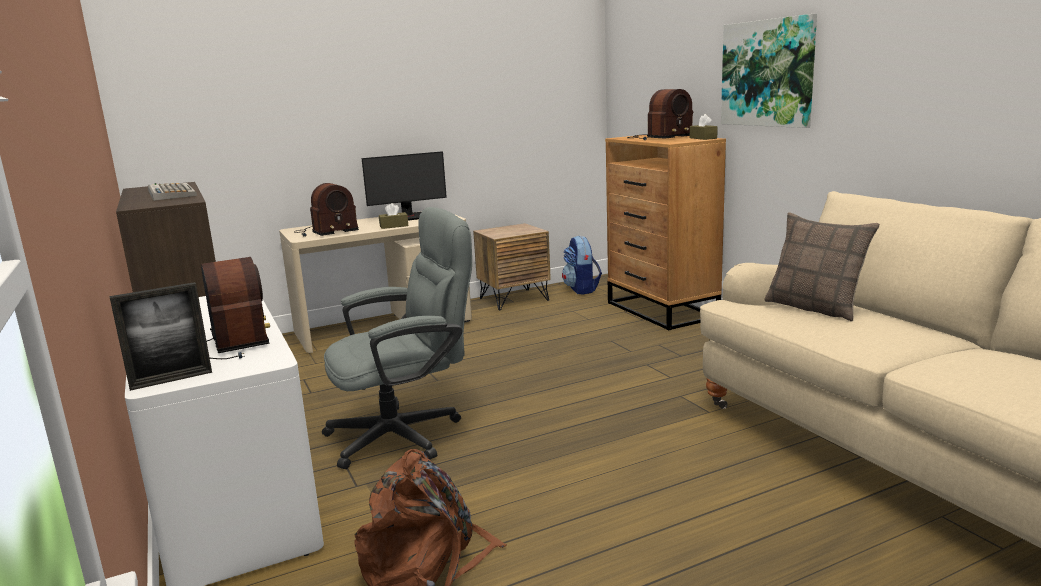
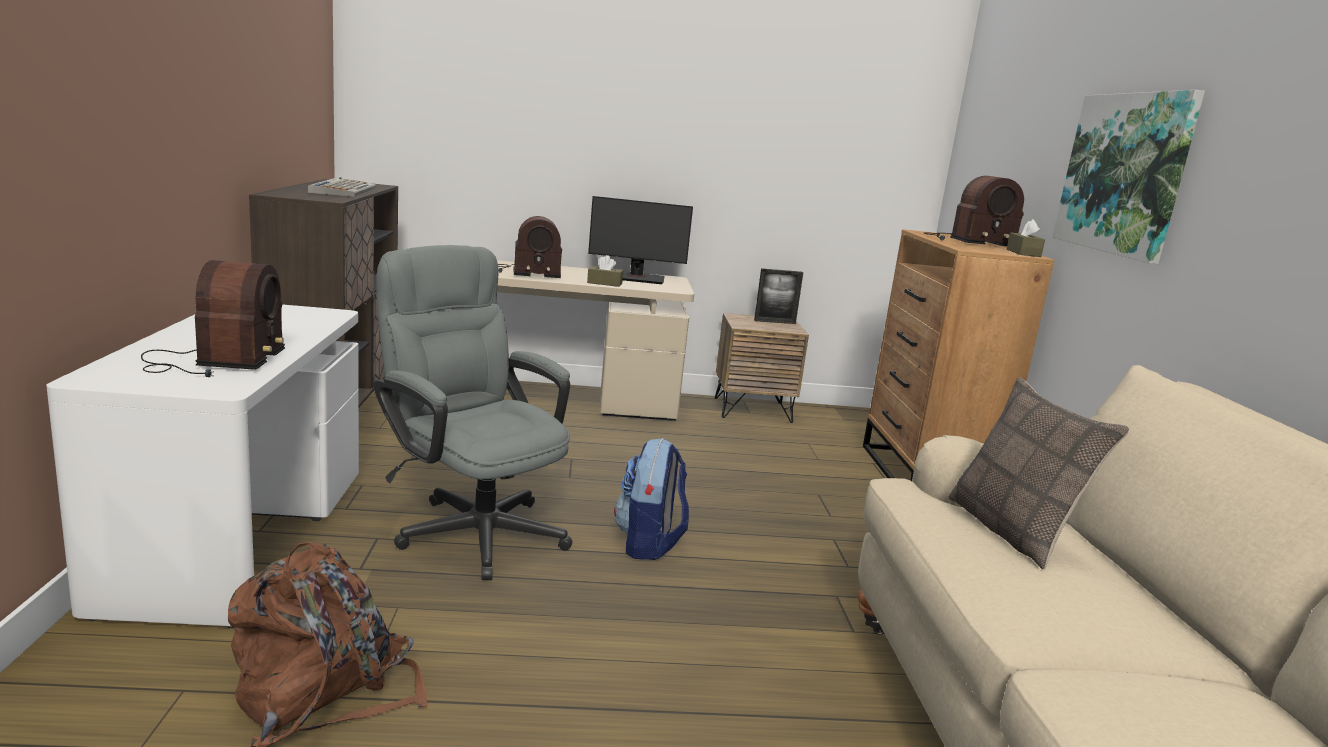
camera: 20 degrees right, 0 degrees up
picture frame [110,282,212,391] -> picture frame moved to [754,268,803,324]
grey office chair [322,207,472,469] -> grey office chair turned 135 degrees counterclockwise [373,245,572,580]
backpack [562,236,602,295] -> backpack moved to [614,438,689,560]

